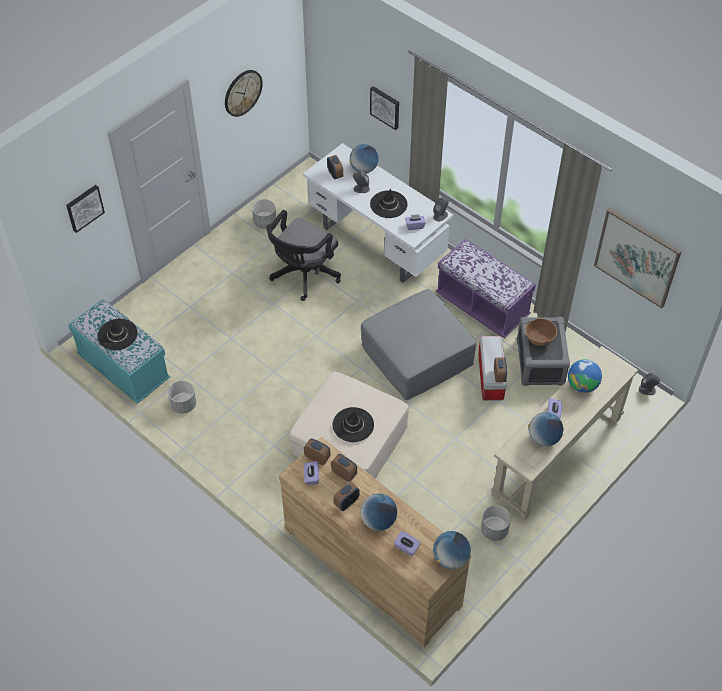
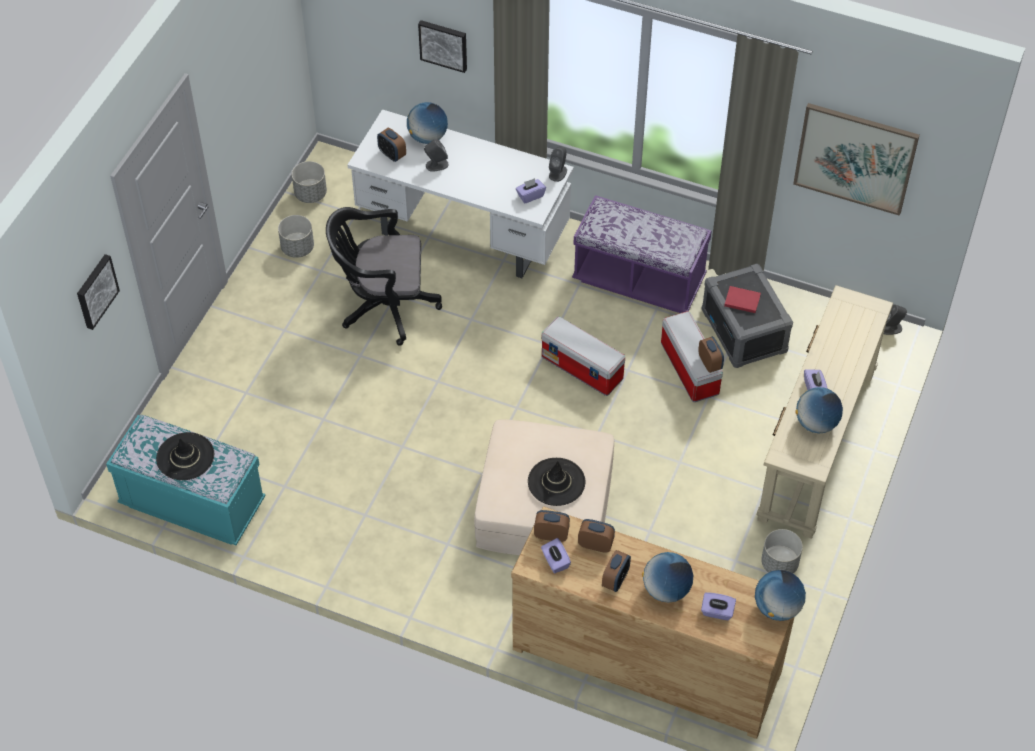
camera: 20 degrees left, 0 degrees up
grey planter [168,381,196,414] -> grey planter moved to [292,161,327,203]
wall clock [225,70,263,117] -> none
black office chair [266,210,341,301] -> black office chair turned 75 degrees clockwise [326,207,442,346]
grey ottoman [361,289,476,400] -> storage box [541,316,625,396]
black hat [370,188,408,218] -> none
brown bowl [526,318,557,346] -> red book [724,286,761,313]
globe [568,359,602,393] -> none

